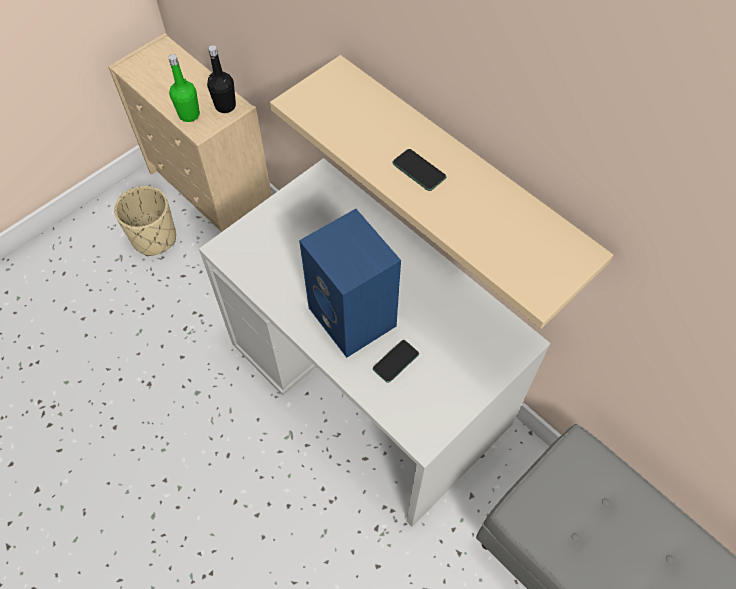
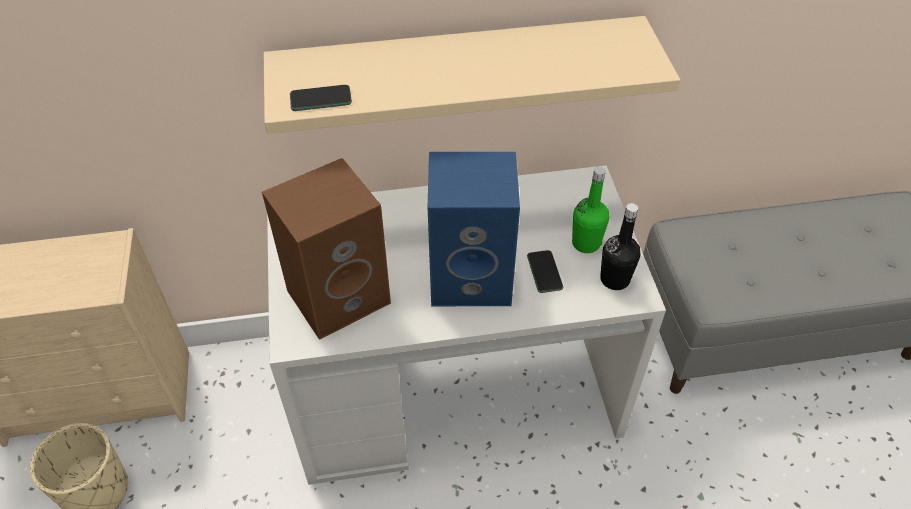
camera: 55 degrees left, 10 degrees down
green bottle [168,54,200,122] -> green bottle moved to [572,167,609,253]
black bottle [207,45,236,113] -> black bottle moved to [600,203,640,290]
phone [392,149,446,191] -> phone moved to [290,85,352,111]
none -> brown speaker [262,158,391,340]

